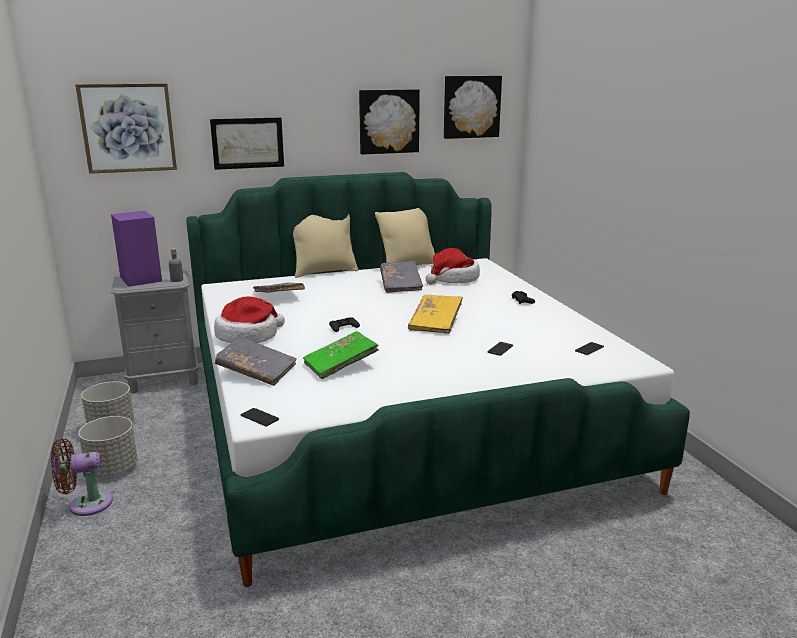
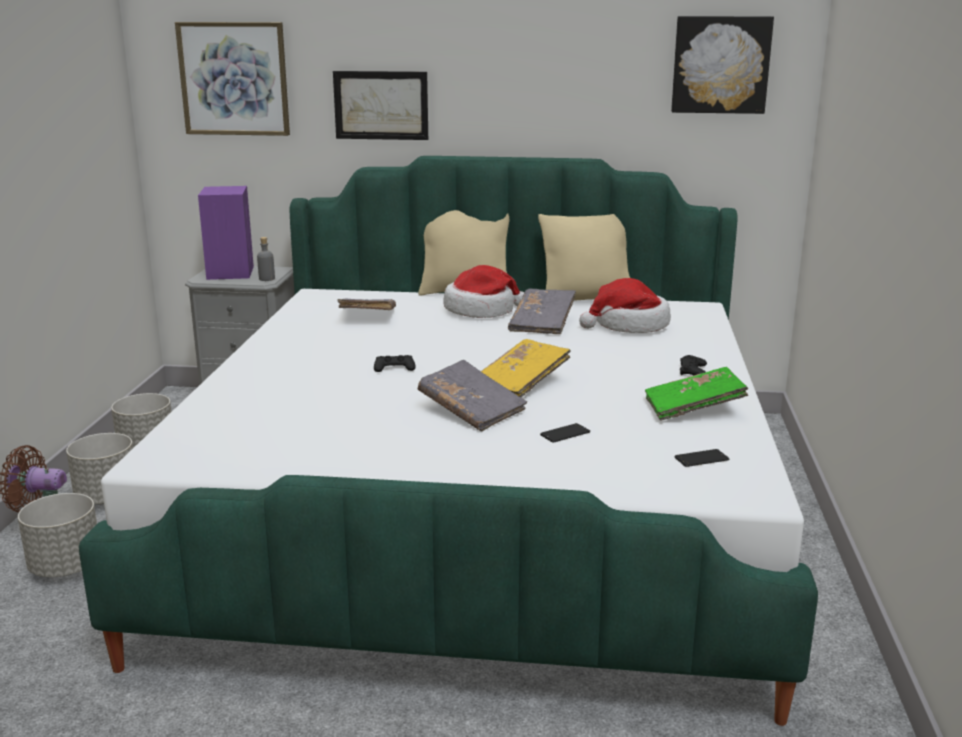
camera: 25 degrees right, 0 degrees up
hat [214,296,285,343] -> hat moved to [443,265,525,318]
grey book [215,336,297,386] -> grey book moved to [418,360,527,432]
phone [240,408,279,426] -> none
green book [303,331,379,379] -> green book moved to [645,367,749,420]
picture [359,89,420,154] -> none
none -> grey planter [18,493,97,577]

